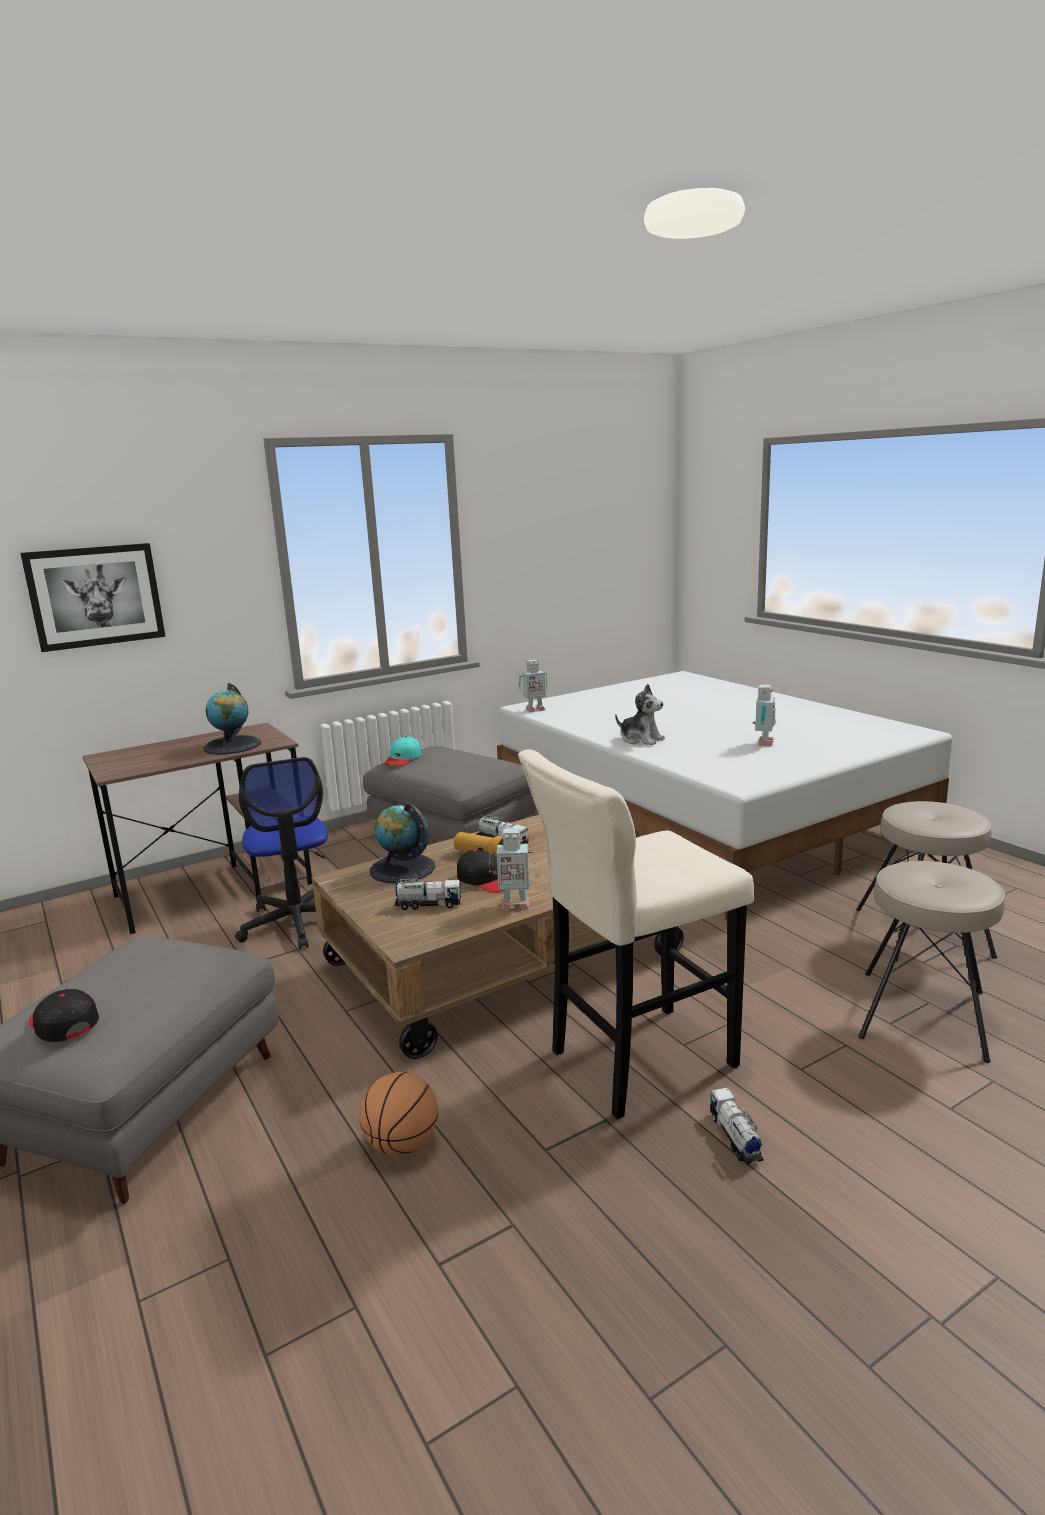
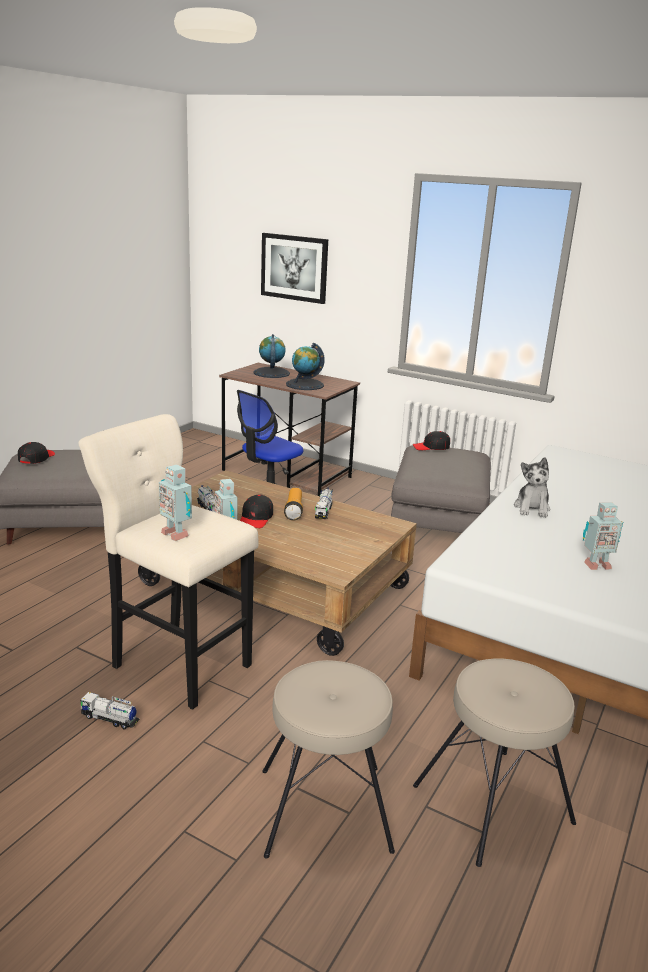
camera: 60 degrees right, 5 degrees up
basketball [359,1072,439,1156] -> none
globe [370,802,435,883] -> globe moved to [253,334,290,378]
turquoise cap [384,736,421,766] -> black cap [413,431,450,450]
toy robot [519,660,547,712] -> toy robot moved to [159,465,192,541]
toy truck [710,1088,764,1164] -> toy truck turned 120 degrees counterclockwise [80,692,140,730]

